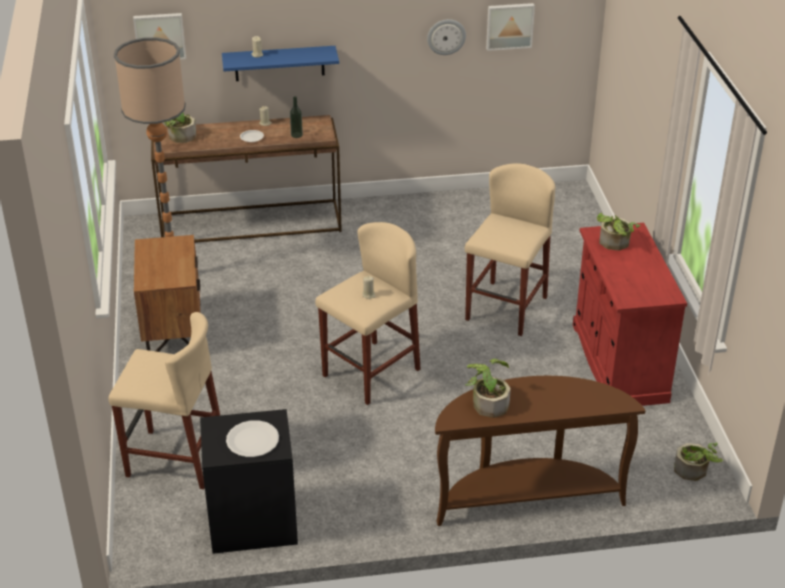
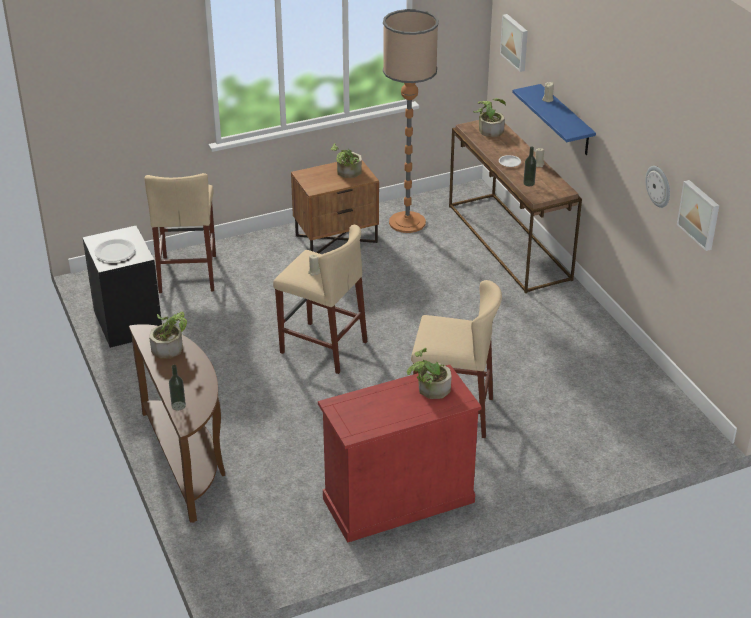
camera: 75 degrees right, 0 degrees up
potted plant [674,442,723,481] -> potted plant moved to [331,143,362,178]
none -> bottle [169,365,186,411]

